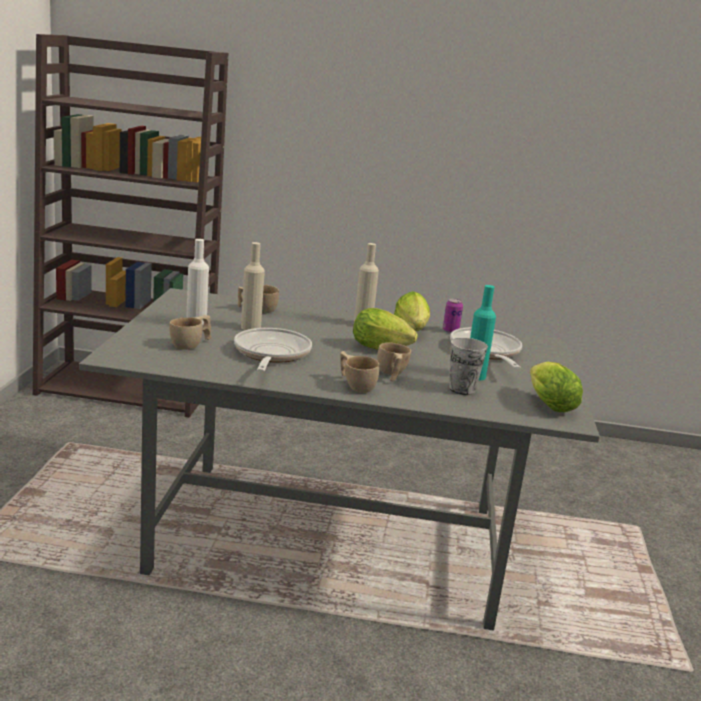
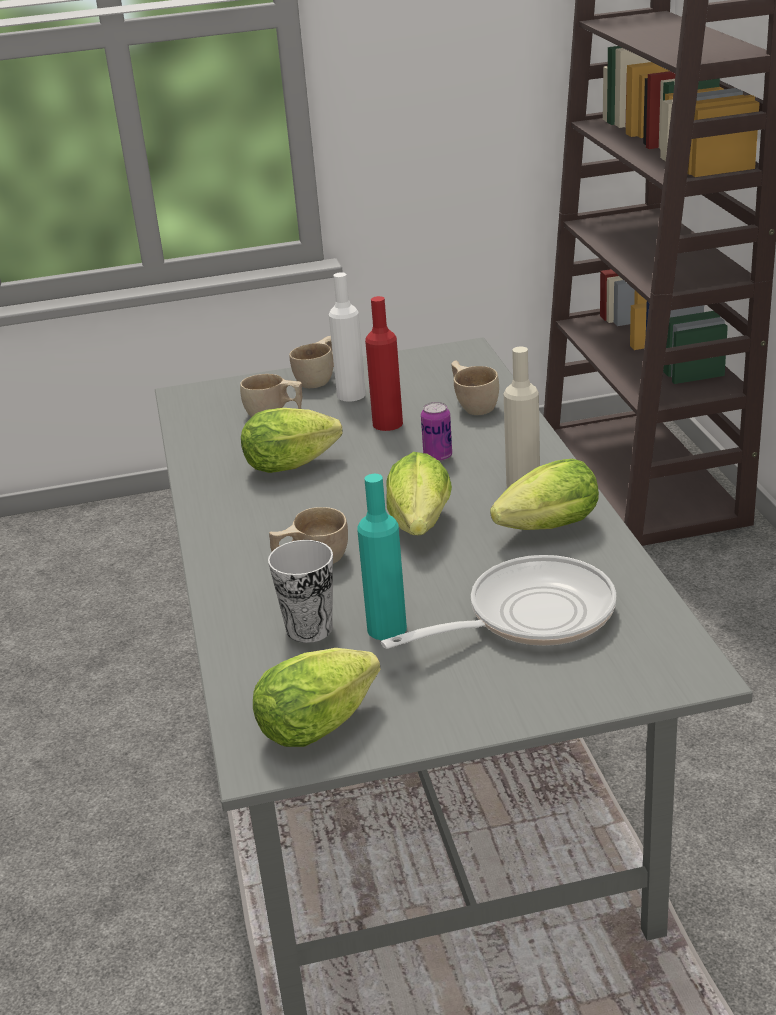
camera: 75 degrees right, 10 degrees up
frying pan [234,328,312,372] -> lettuce [241,408,342,473]
beige bottle [241,242,265,330] -> red bottle [365,296,403,431]
beige cup [341,351,379,393] -> beige cup moved to [289,336,334,388]
can [443,298,463,333] -> can moved to [421,402,452,461]

